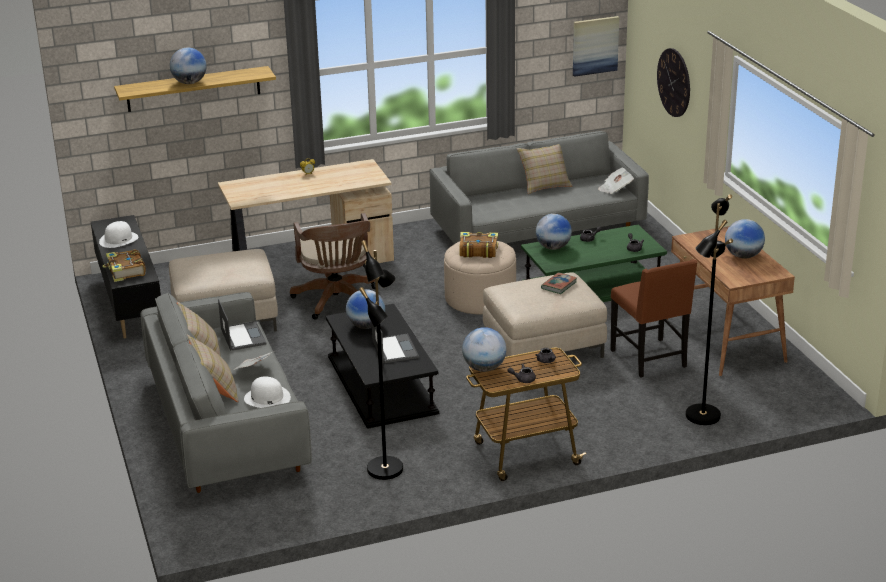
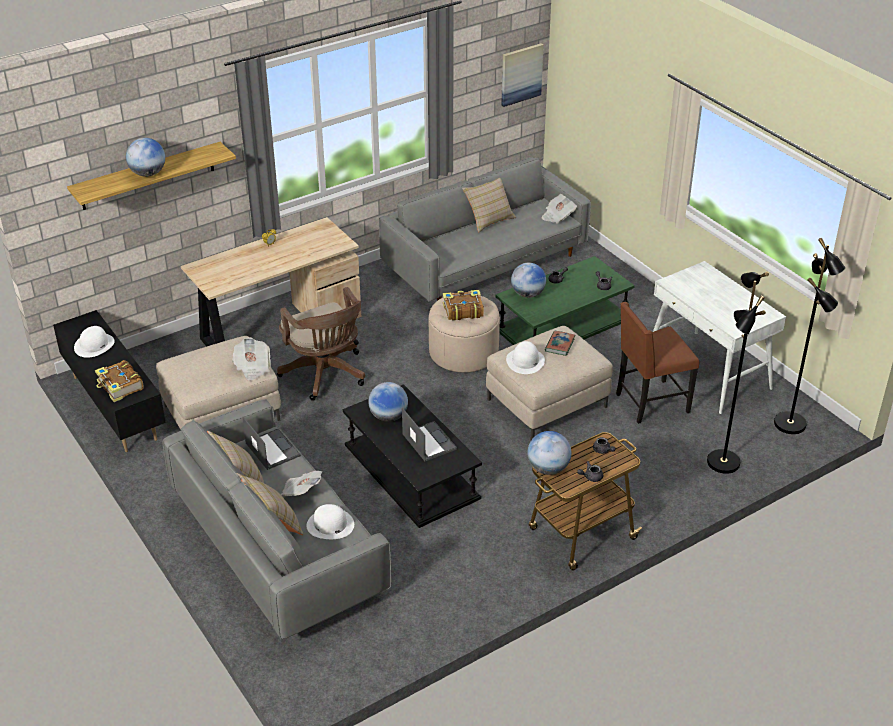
camera: 15 degrees left, 10 degrees up
black floor lamp [359,240,403,480] -> black floor lamp moved to [774,238,845,434]
brown chair [611,259,698,378] -> brown chair turned 105 degrees clockwise [616,302,699,424]
wall clock [657,48,690,117] -> none
brown desk [667,226,795,377] -> white desk [653,261,786,414]
globe [725,219,765,258] -> none
none -> newspaper [232,337,271,381]
none -> white hat [506,341,545,374]

